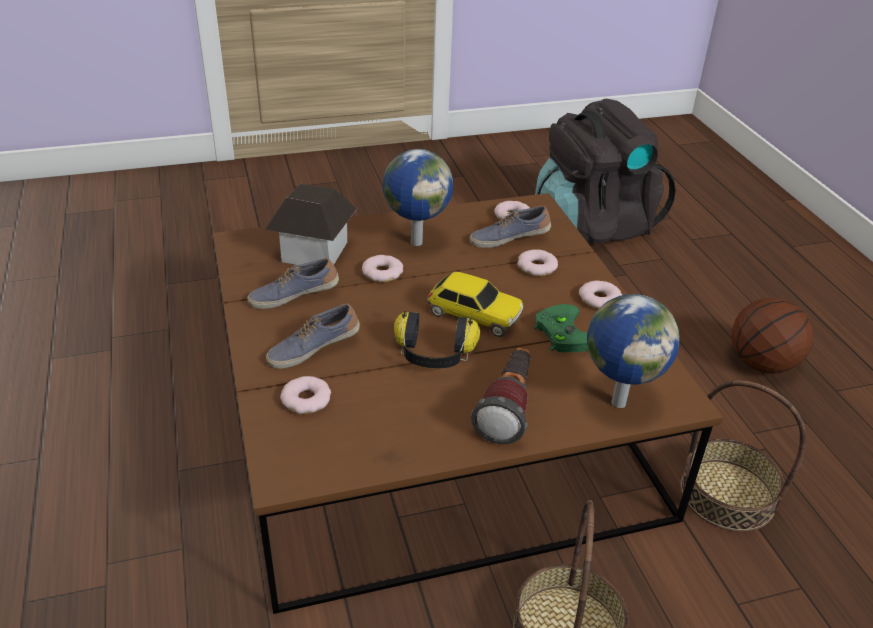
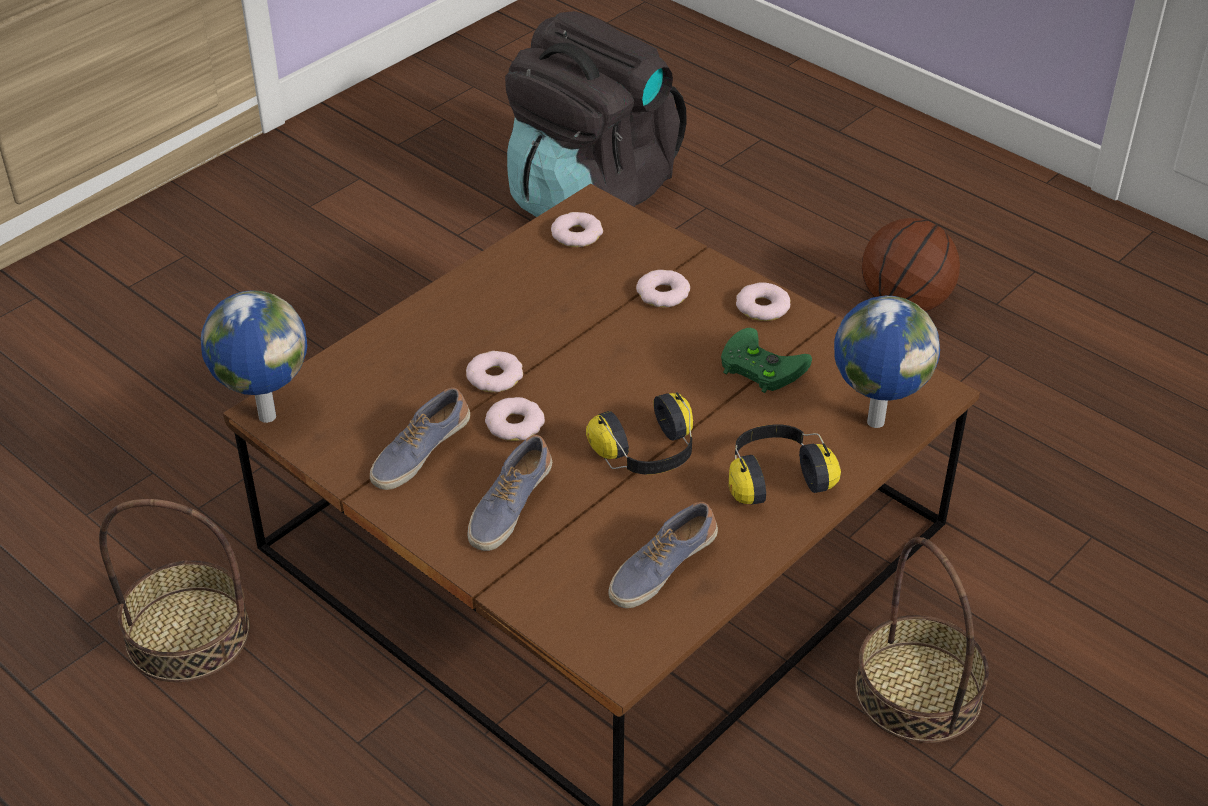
camera: 30 degrees left, 5 degrees up
toy house [265,184,357,265] -> none
donut [280,376,331,414] -> donut moved to [485,397,545,441]
globe [383,149,453,246] -> globe moved to [201,290,307,423]
toy car [427,272,523,337] -> none
shoe [469,206,551,248] -> shoe moved to [608,502,718,608]
flashlight [471,348,531,444] -> headphones [729,424,841,505]
basket [680,380,806,532] -> basket moved to [99,499,250,682]

